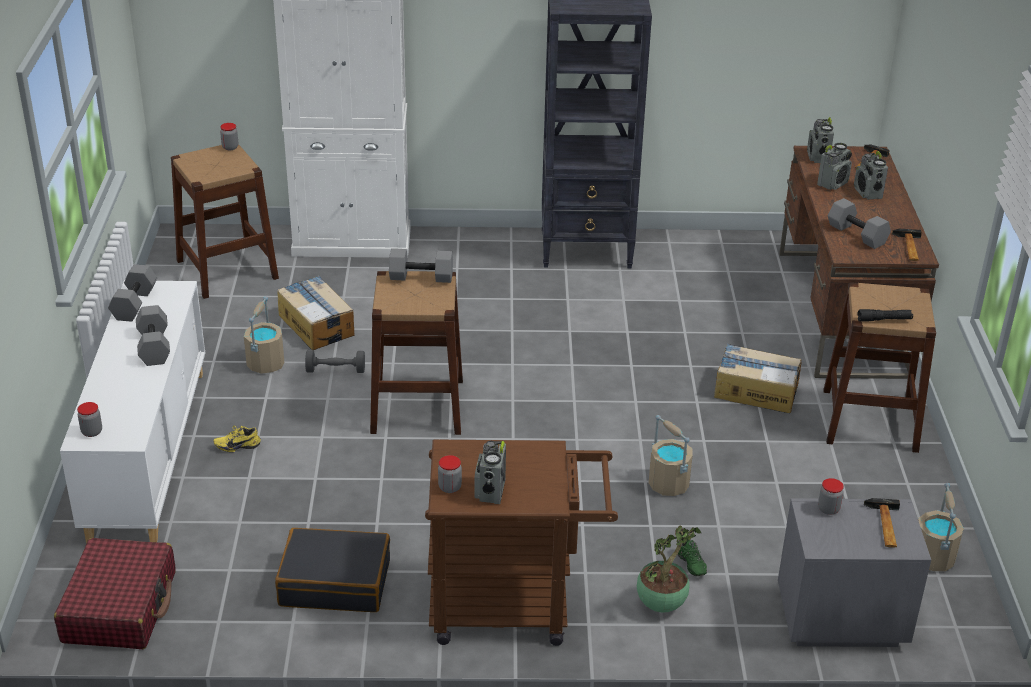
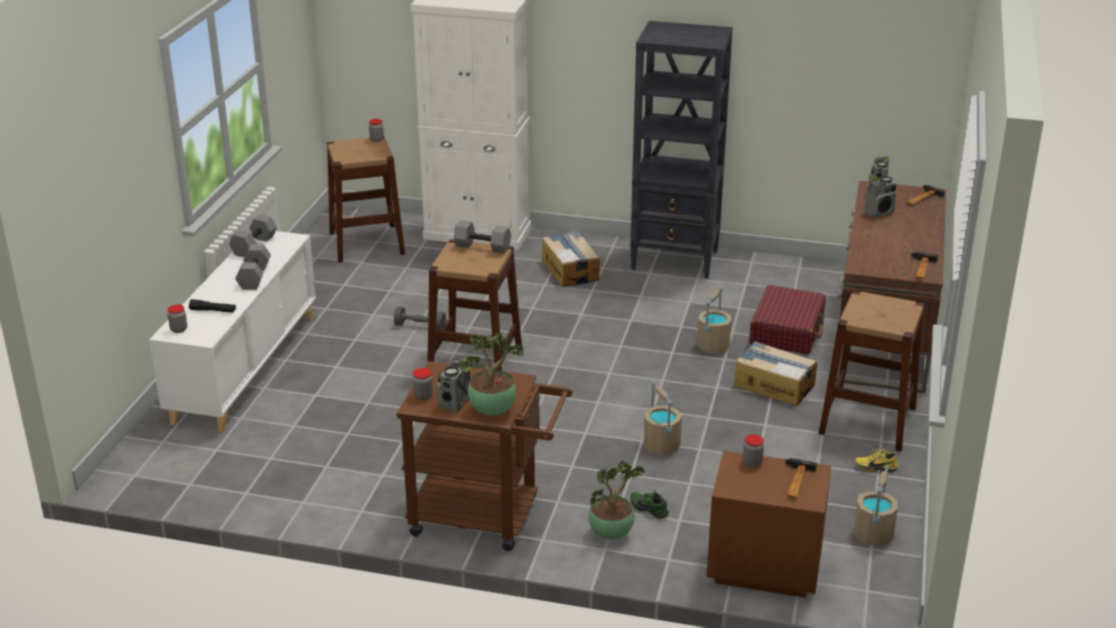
camera: 15 degrees right, 5 degrees down
red suitcase [54,538,176,649] -> red suitcase moved to [749,285,825,354]
yellow shoe [213,426,261,452] -> yellow shoe moved to [855,448,899,473]
beige bucket [244,296,284,374] -> beige bucket moved to [697,286,731,353]
black suitcase [275,528,390,612] -> none
cardboard box [277,276,354,350] -> cardboard box moved to [542,231,600,287]
green shoe [677,540,707,576] -> green shoe turned 135 degrees clockwise [630,490,669,518]
grey nightstand [778,498,931,647] -> brown nightstand [707,451,831,598]
grey dumbbell [828,198,891,249] -> none
radio [854,151,888,200] -> none
black flashlight [857,309,913,322] -> black flashlight moved to [189,299,236,313]
none -> potted plant [460,331,524,415]

